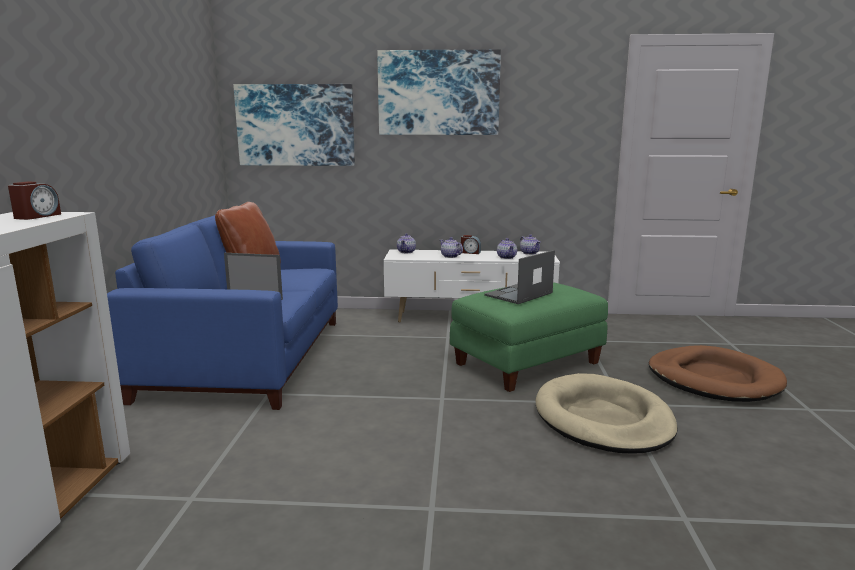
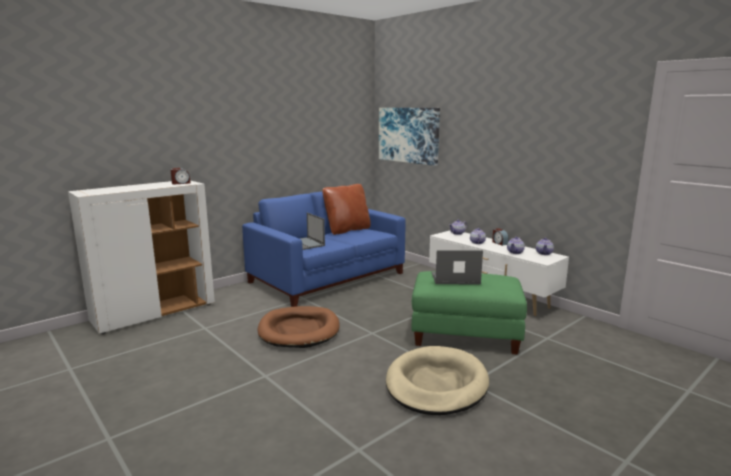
camera: 45 degrees right, 0 degrees up
picture [377,49,501,135] -> none
brown dog bed [649,345,787,402] -> brown dog bed moved to [257,306,340,348]

